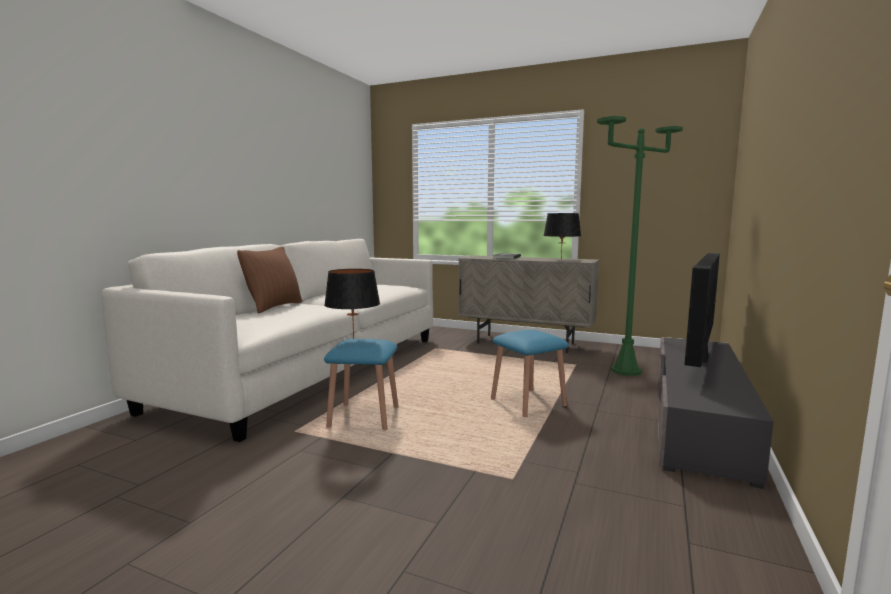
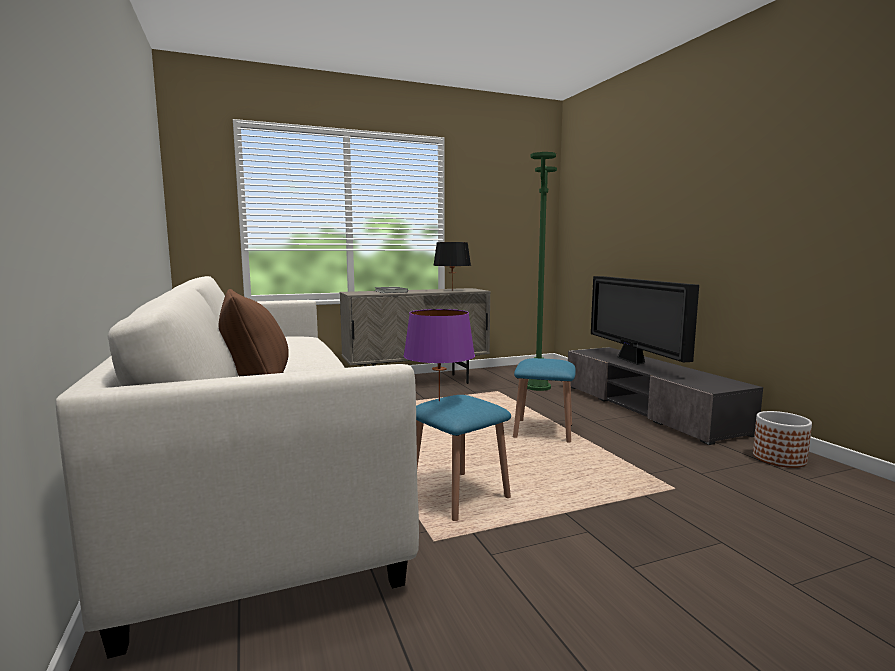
camera: 45 degrees left, 0 degrees up
black table lamp [324,269,380,340] -> purple table lamp [403,309,475,401]
none -> planter [753,411,812,468]

